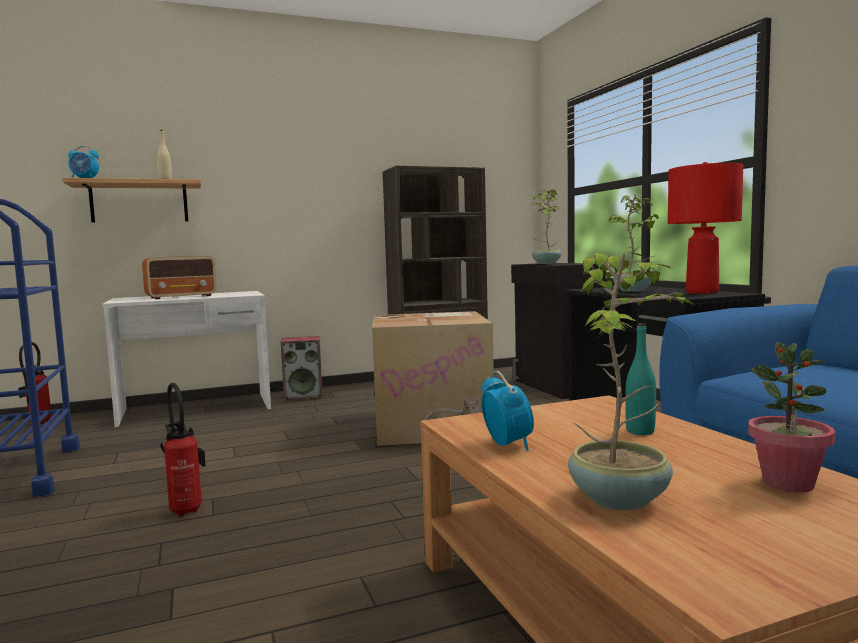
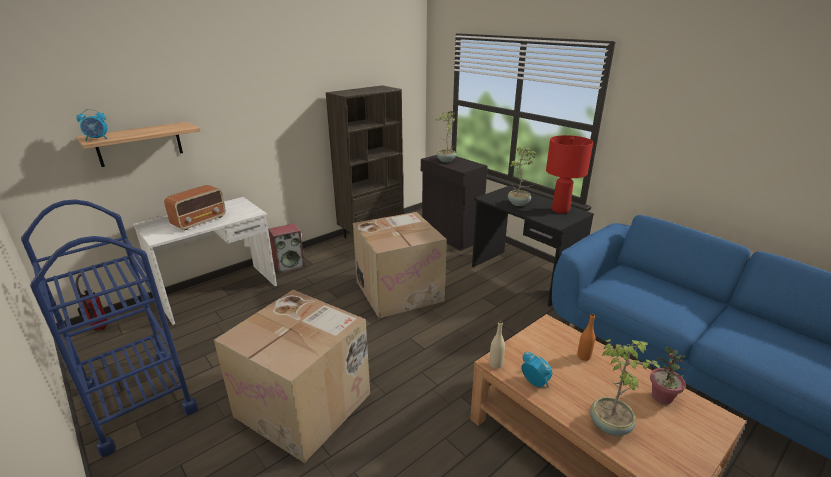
camera: 20 degrees left, 20 degrees up
beige bottle [157,130,172,179] -> beige bottle moved to [489,320,505,369]
fire extinguisher [160,383,205,517] -> cardboard box [214,290,370,463]
turquoise bottle [626,323,656,435] -> orange bottle [577,313,595,361]

